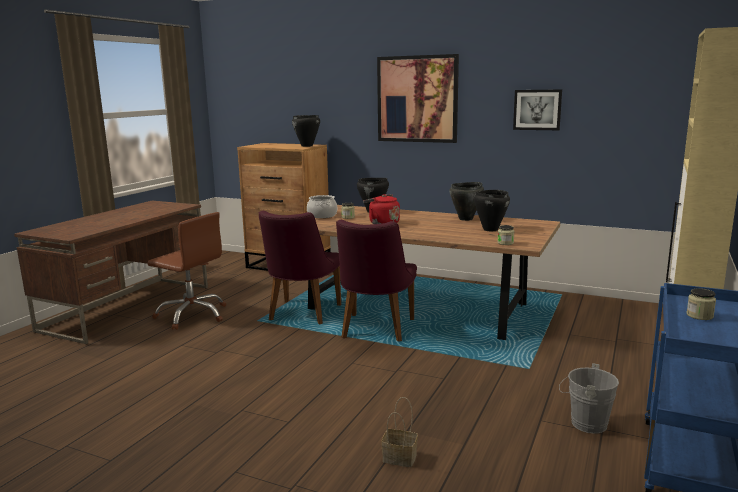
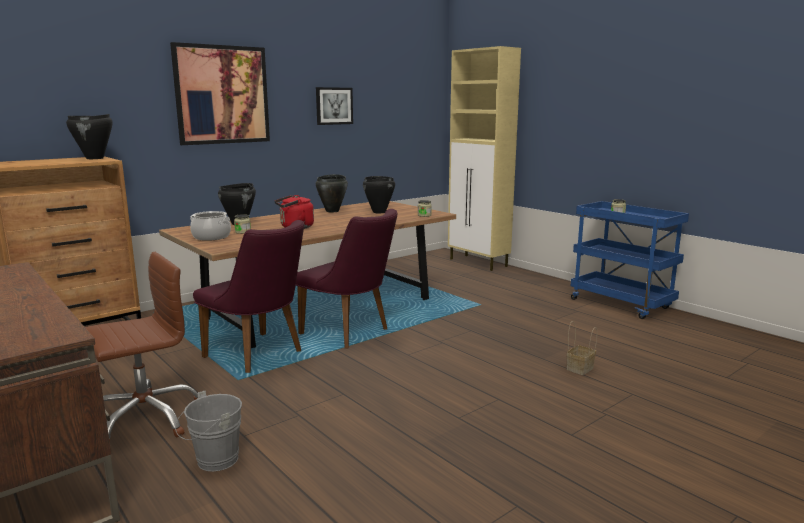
camera: 65 degrees left, 0 degrees up
grey bucket [559,363,619,434] -> grey bucket moved to [175,391,242,472]

